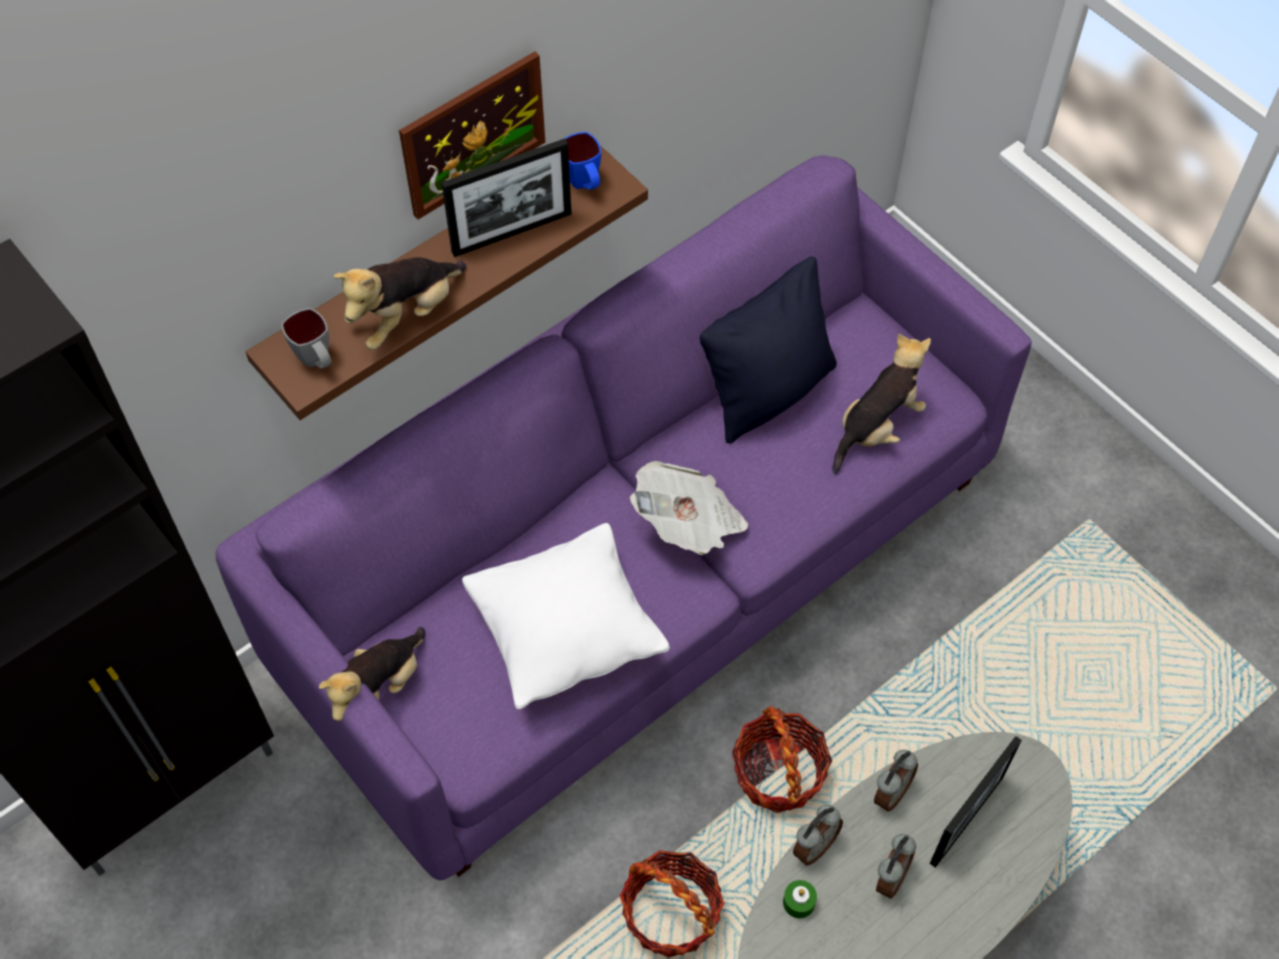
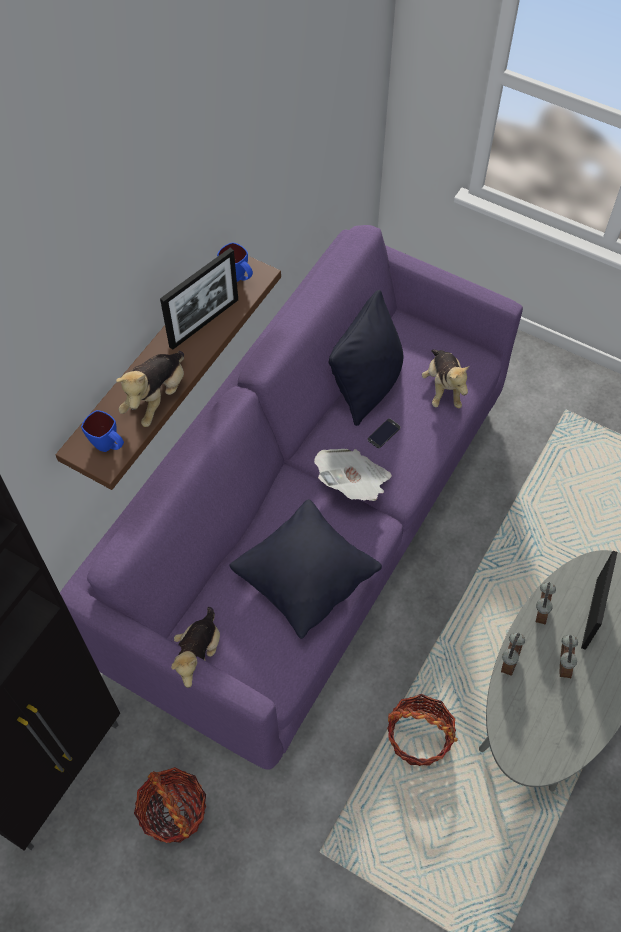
camera: 20 degrees left, 0 degrees up
grey mug [281,308,332,369] -> blue mug [81,410,124,452]
picture [399,52,545,220] -> none
white pillow [462,523,670,710] -> black pillow [229,499,382,639]
basket [732,706,832,813] -> basket moved to [134,767,206,843]
green candle [783,880,817,918] -> none
plush toy [832,334,931,474] -> plush toy turned 150 degrees clockwise [422,349,470,408]
none -> phone [368,419,400,448]

